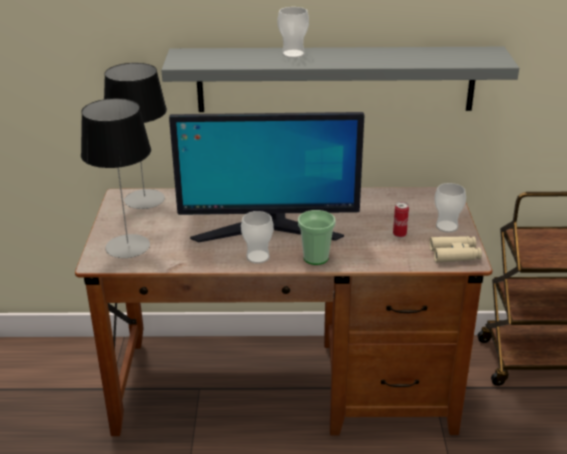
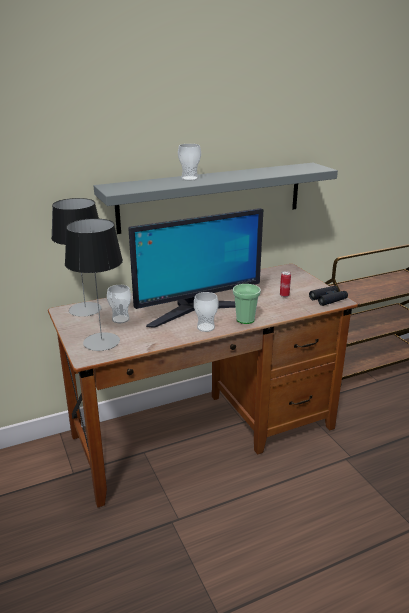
camera: 25 degrees left, 5 degrees down
beige binoculars [429,236,482,262] -> black binoculars [309,286,348,306]
cup [435,183,466,233] -> cup moved to [107,285,131,323]

